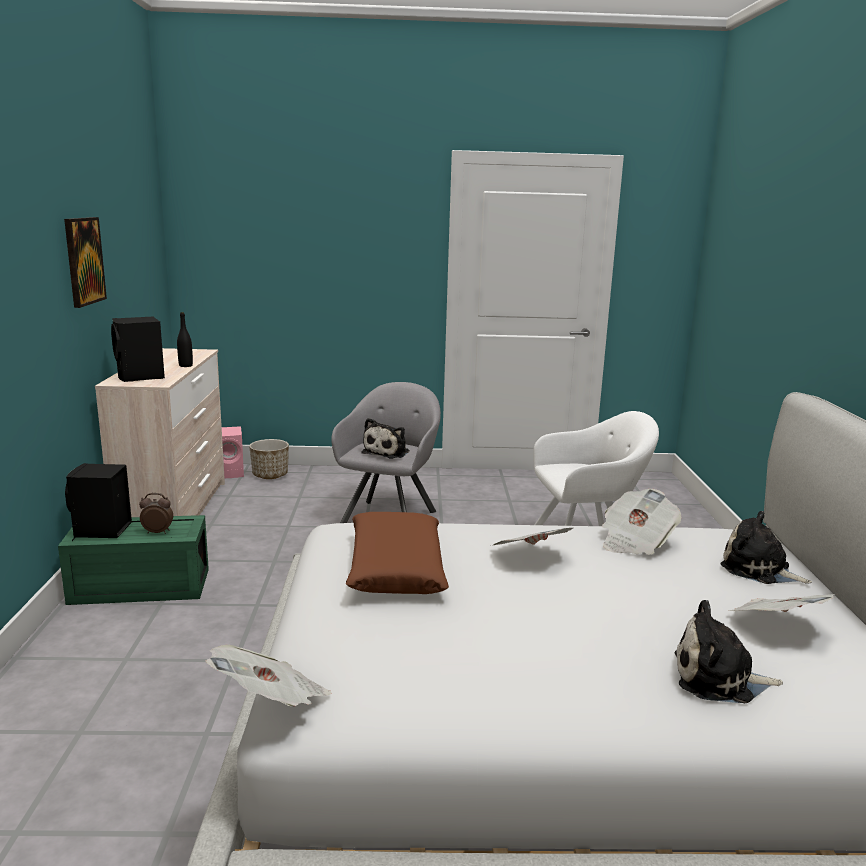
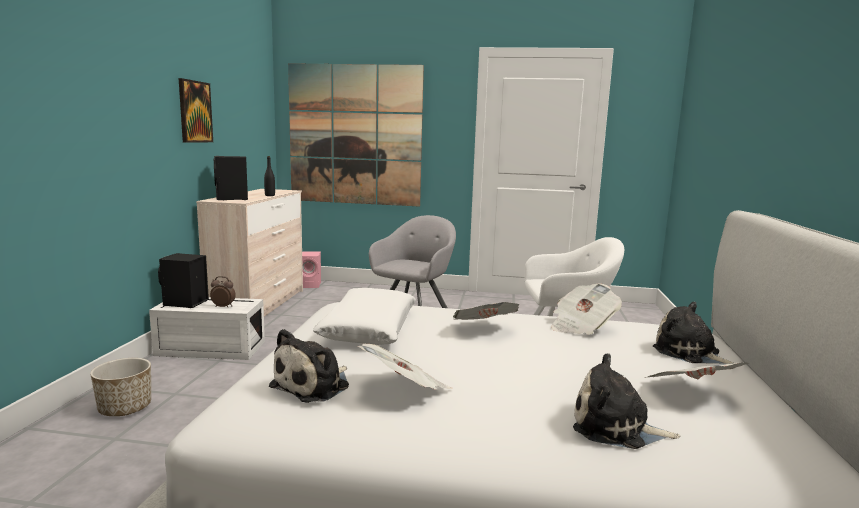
camera: 10 degrees right, 5 degrees down
green storage box [58,515,209,605] -> white storage box [149,297,265,360]
newspaper [205,645,331,707] -> newspaper moved to [358,344,453,390]
planter [249,439,289,479] -> planter moved to [90,358,151,416]
brown pillow [346,512,449,594] -> white pillow [313,288,416,345]
plush toy [362,418,409,459] -> plush toy moved to [269,329,349,403]
none -> picture [288,63,424,207]

